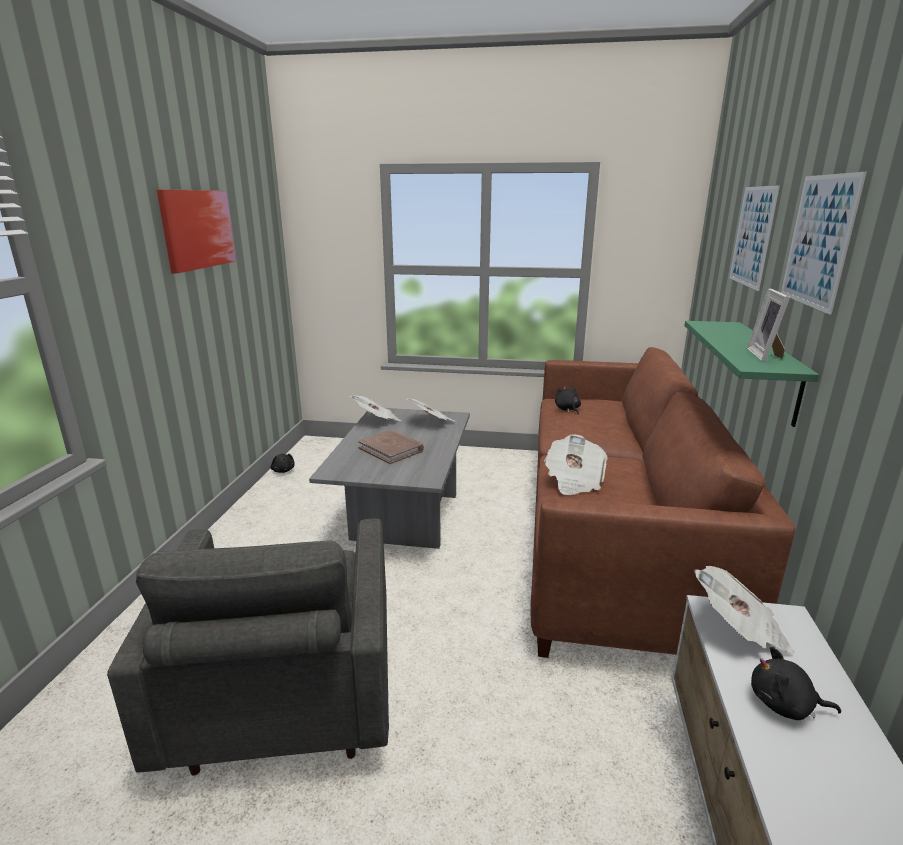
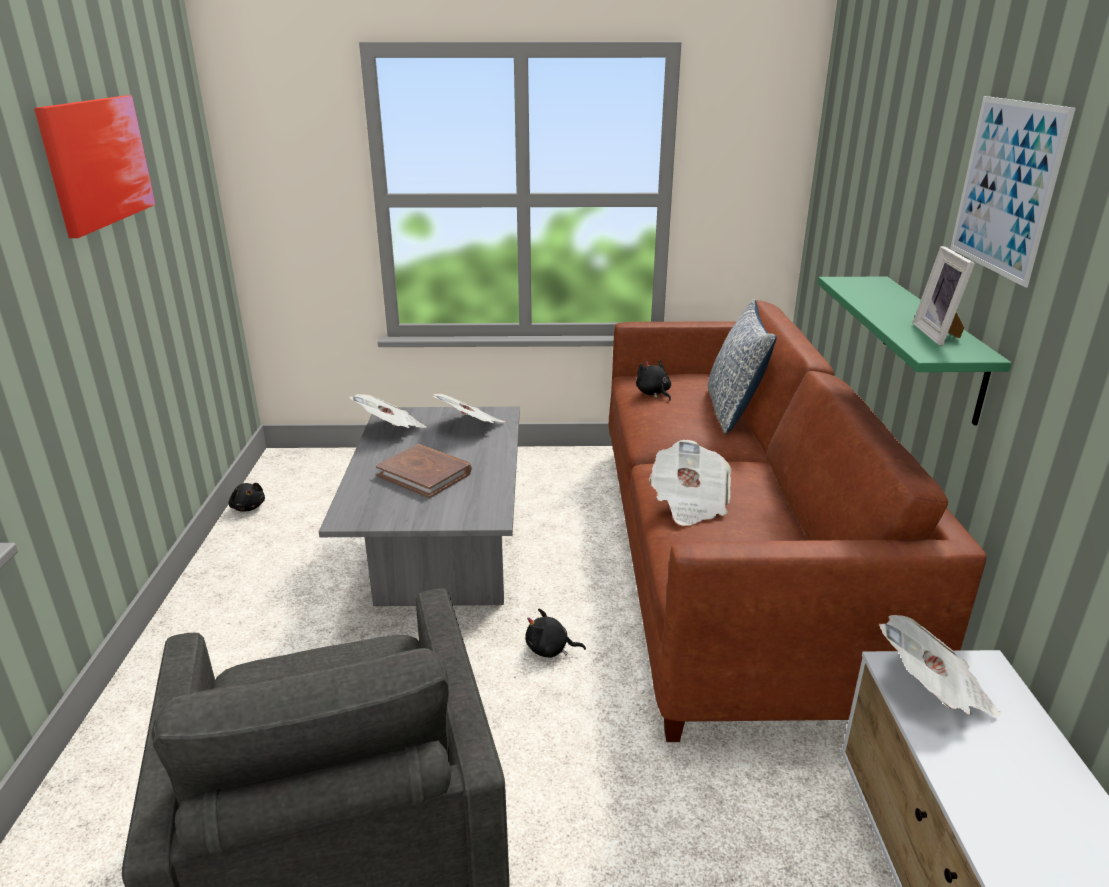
camera: 10 degrees left, 5 degrees up
picture [730,186,780,291] -> none
black plush toy [751,647,841,720] -> black plush toy moved to [525,608,586,658]
none -> pillow [708,299,777,434]

